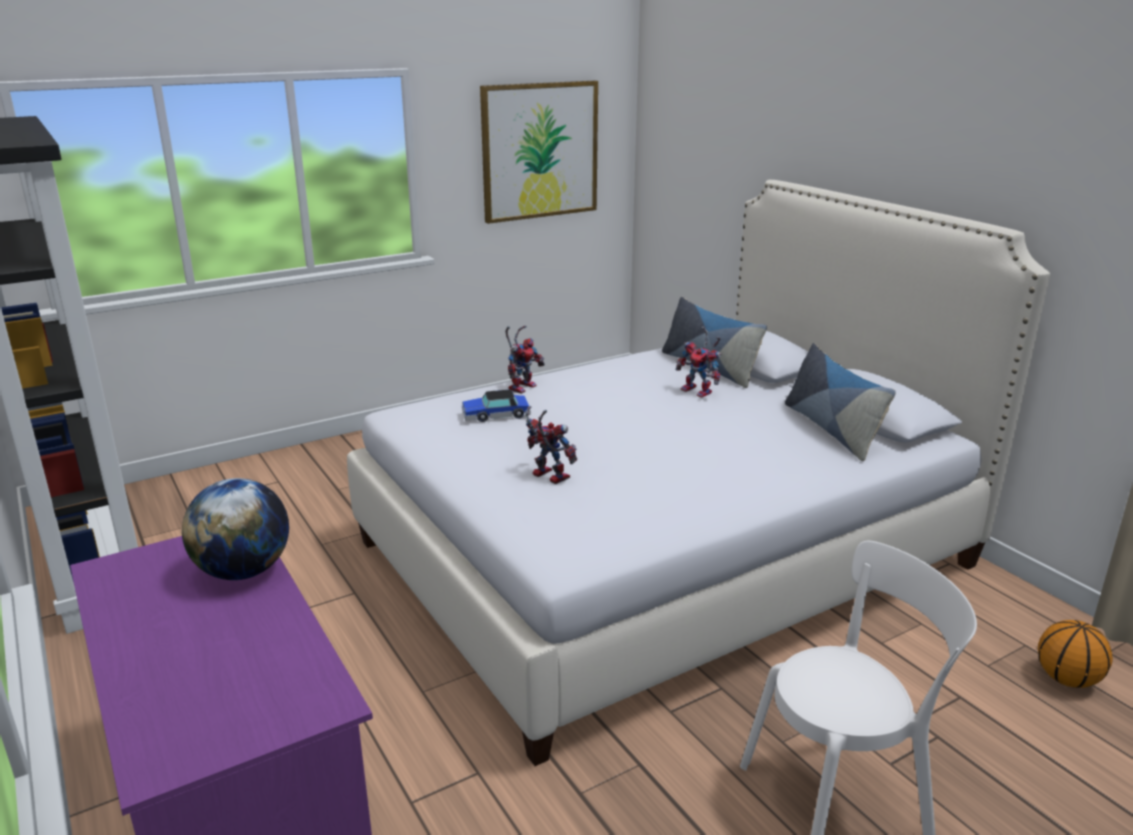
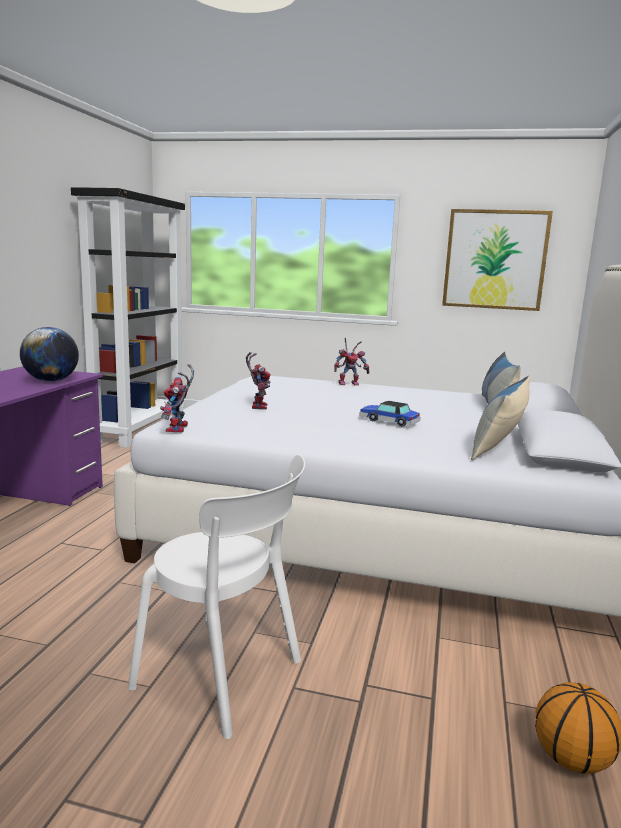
camera: 45 degrees right, 10 degrees down
toy car [462,389,531,422] -> toy car moved to [359,401,420,427]
toy robot [676,326,722,398] -> toy robot moved to [160,364,194,432]

